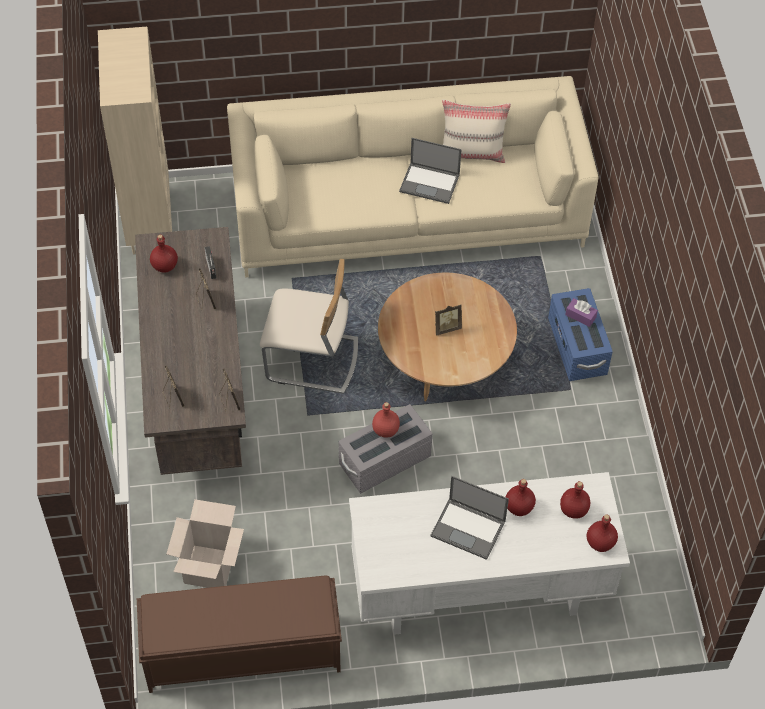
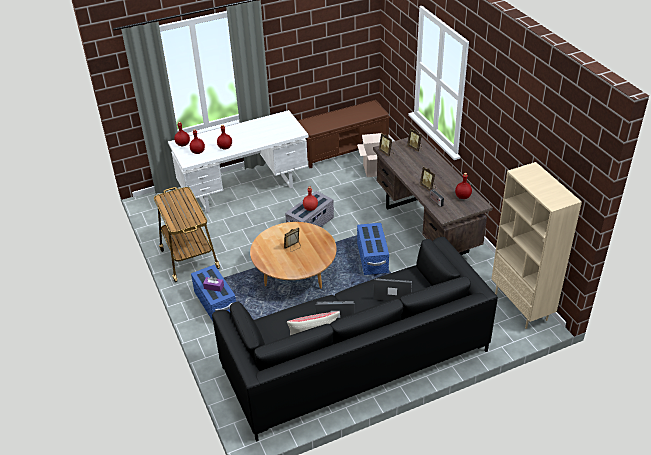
camera: 165 degrees right, 15 degrees down
beige sofa [227,76,599,278] -> black sofa [212,237,498,442]
beige chair [260,259,358,394] -> blue storage box [357,223,389,275]
laptop [430,476,509,560] -> laptop moved to [374,279,412,301]
none -> cart [154,187,220,282]

